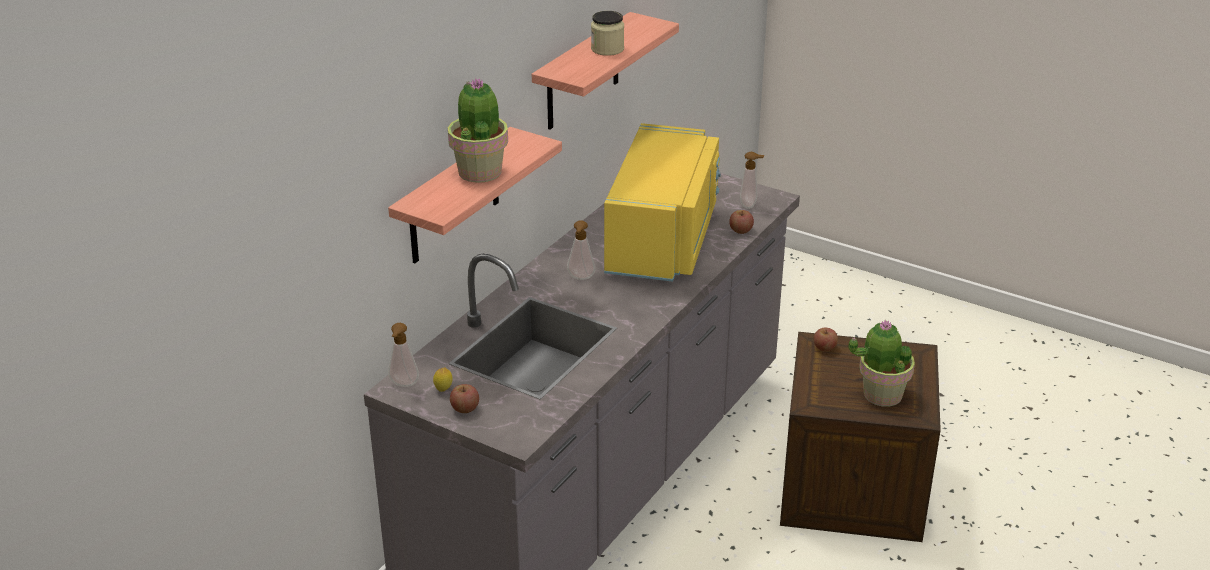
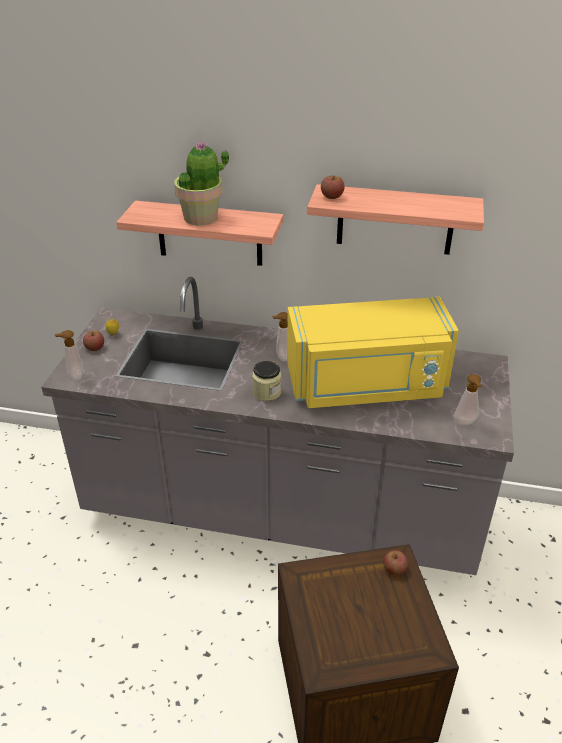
camera: 70 degrees right, 5 degrees up
soap dispenser [388,323,419,387] -> soap dispenser moved to [55,330,83,381]
jar [591,11,624,56] -> jar moved to [252,361,281,401]
apple [729,210,754,234] -> apple moved to [321,176,344,199]
potted plant [849,320,915,407] -> none

